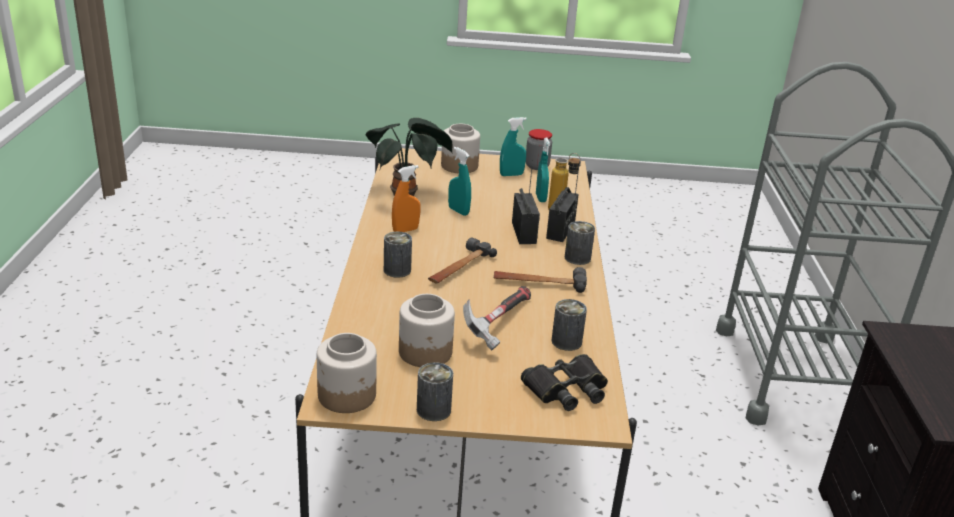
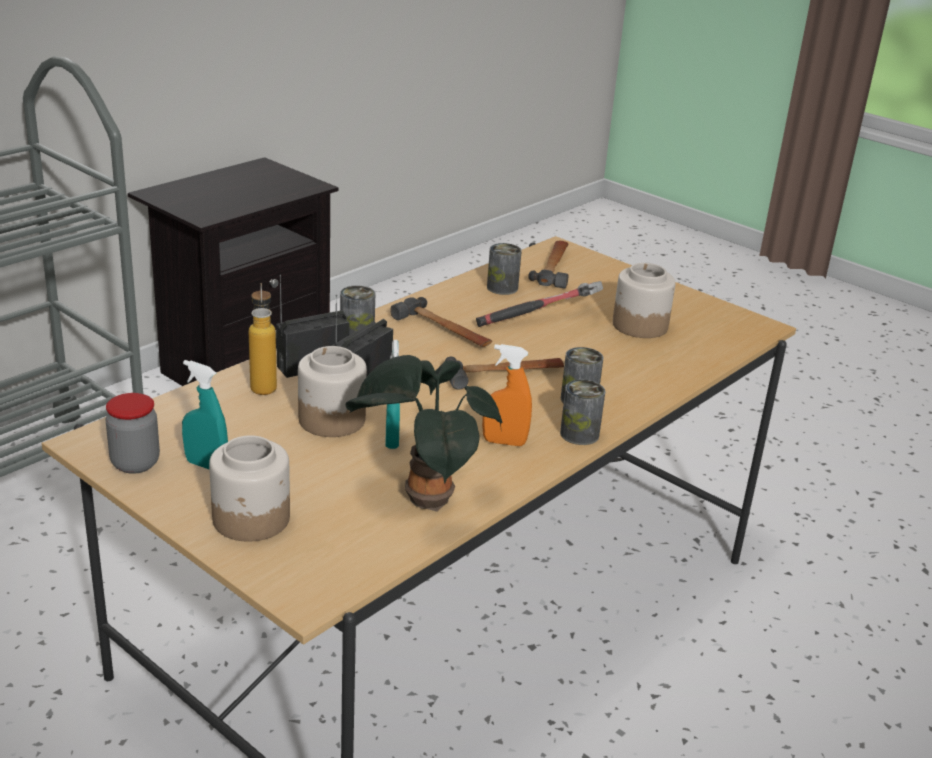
camera: 140 degrees left, 0 degrees up
jar [317,333,377,413] -> jar moved to [298,346,367,437]
can [417,362,453,421] -> can moved to [560,379,605,445]
black binoculars [521,354,608,411] -> hammer [528,241,569,289]
turquoise spray bottle [536,137,550,202] -> none

